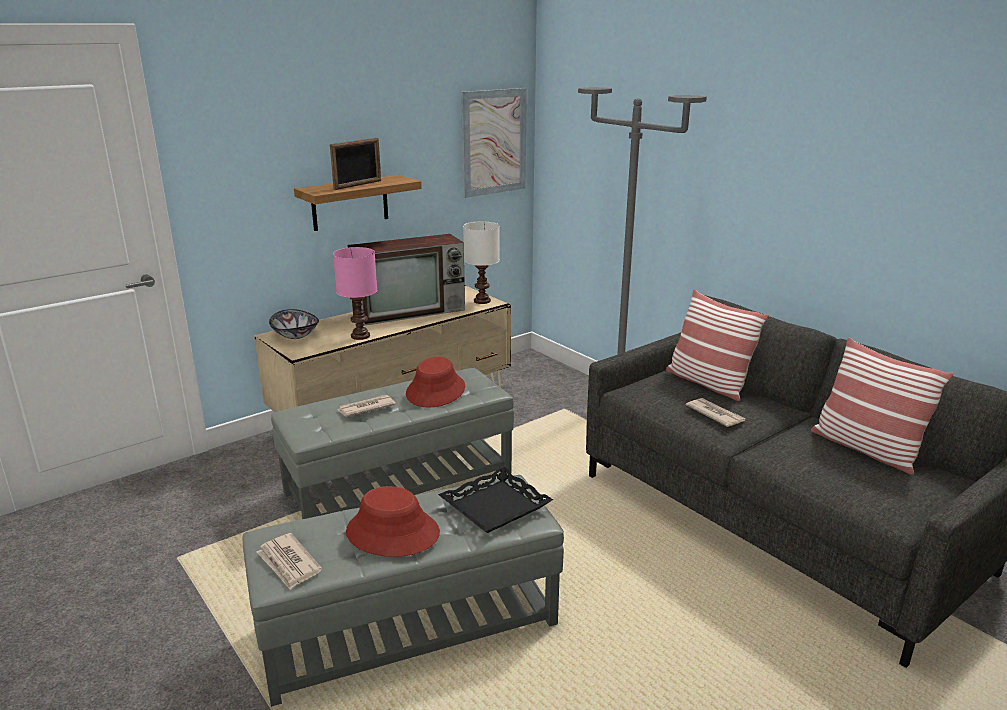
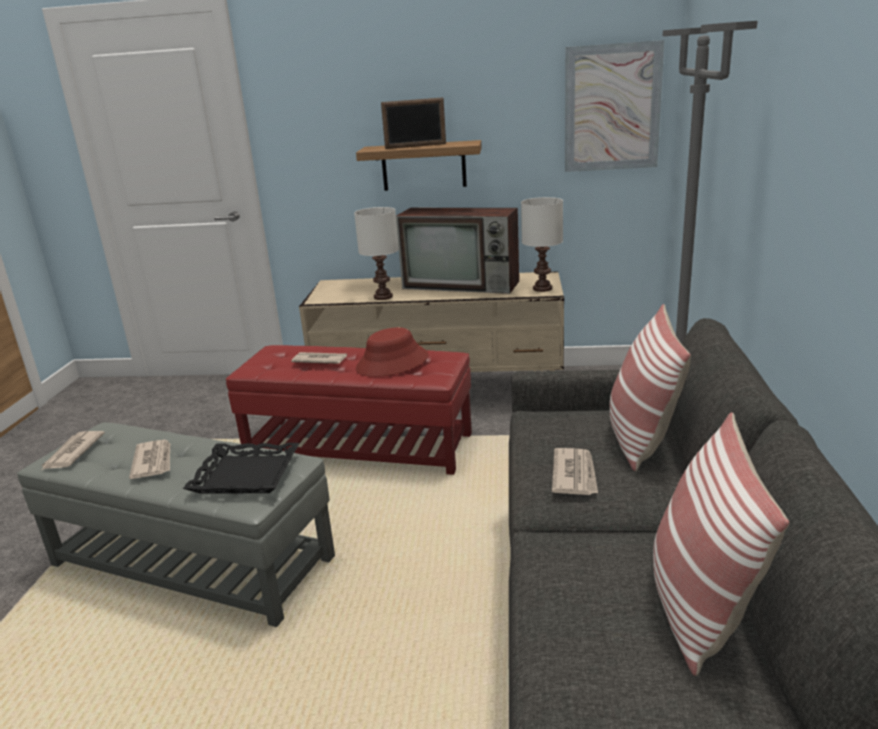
camera: 45 degrees right, 0 degrees up
bowl [269,309,319,339] -> none
grey ottoman [271,368,514,519] -> red ottoman [226,345,472,475]
pink table lamp [333,247,377,340] -> white table lamp [354,207,399,300]
red hat [346,486,440,557] -> newspaper [129,440,170,479]

